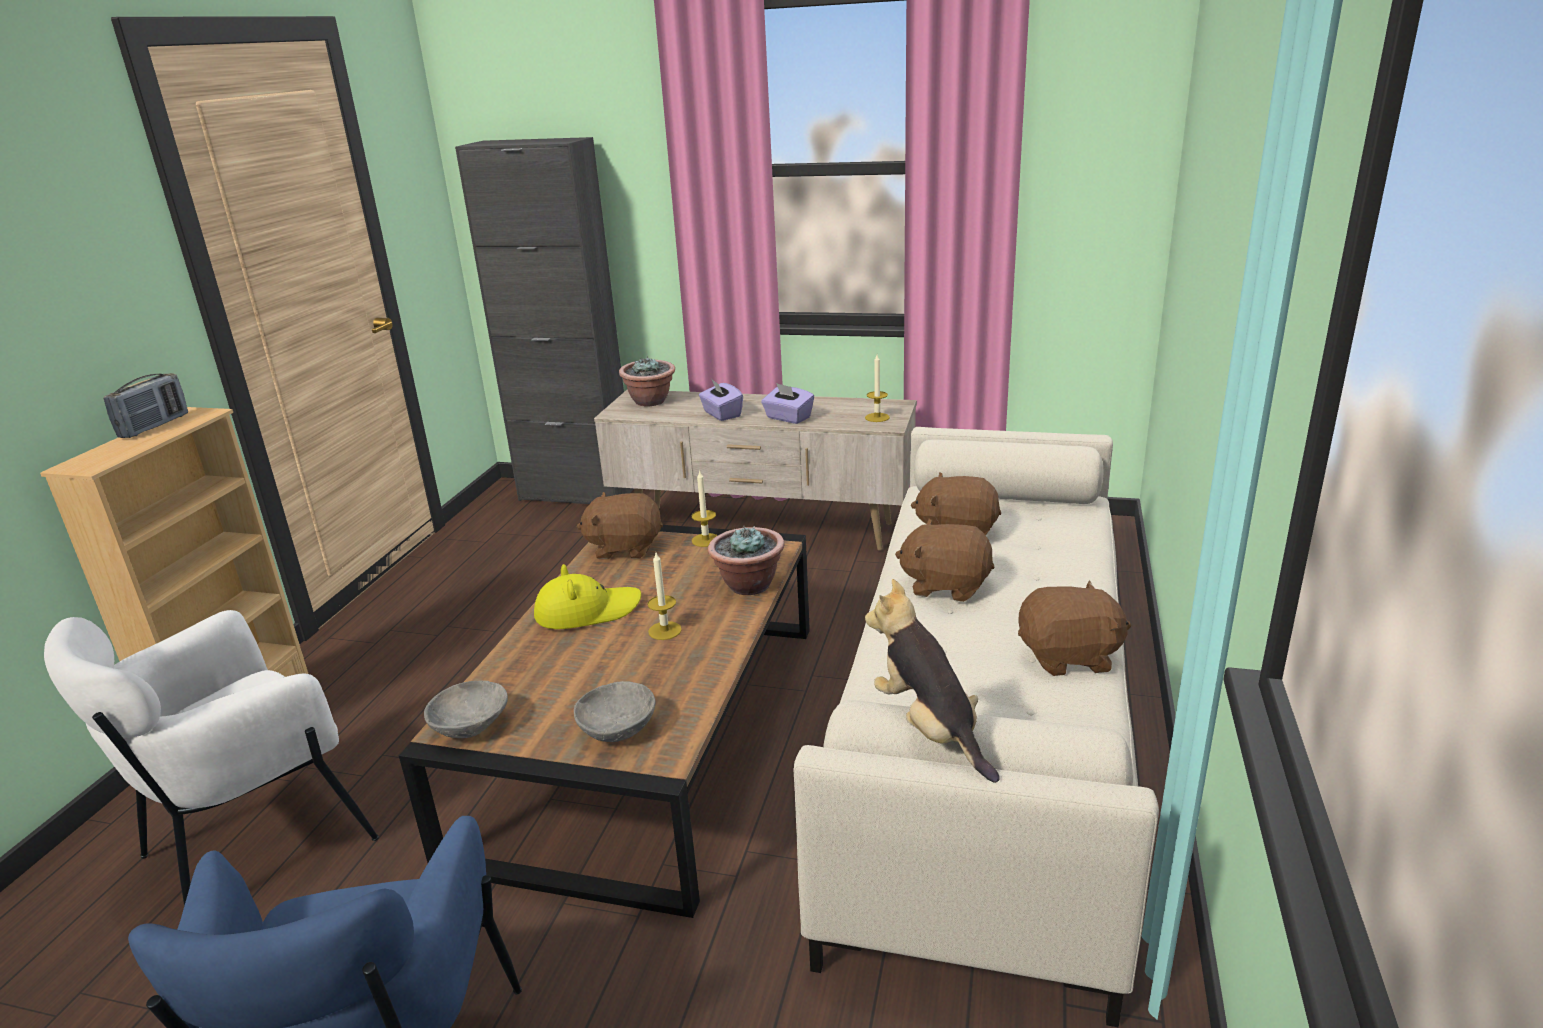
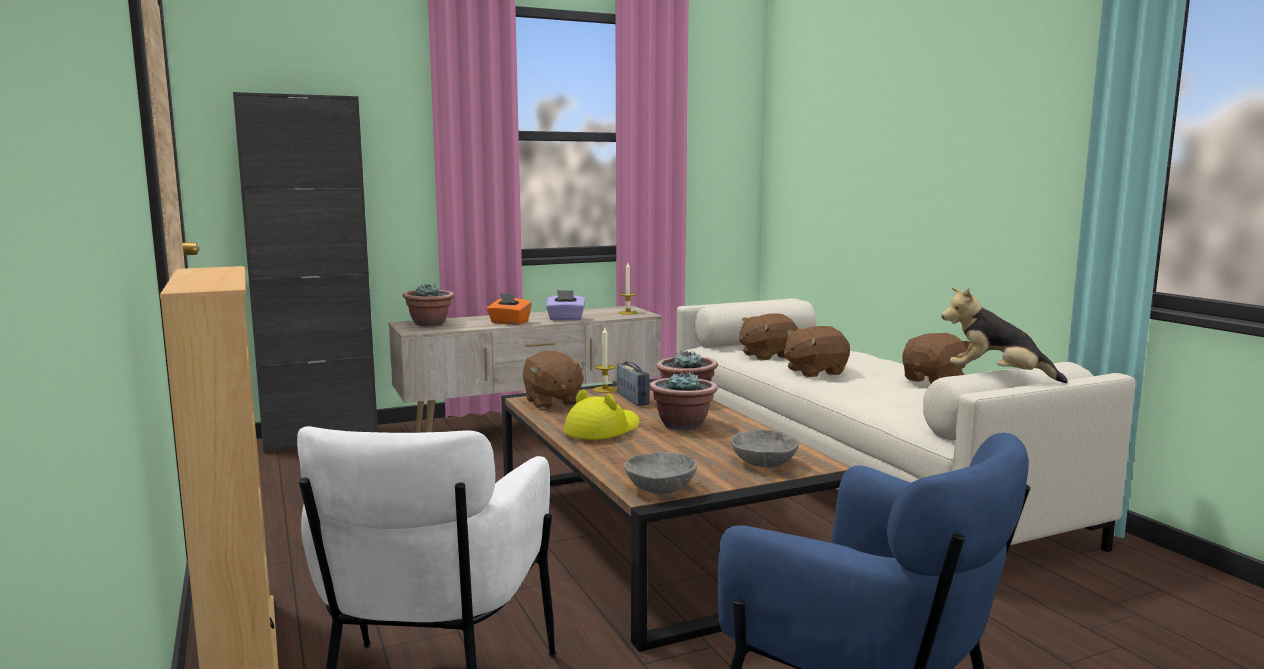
camera: 40 degrees left, 15 degrees down
radio [103,373,188,438] -> radio moved to [617,362,650,406]
brown plush toy [577,492,663,559] -> brown plush toy turned 75 degrees counterclockwise [523,351,586,409]
candle [647,553,682,640] -> potted plant [649,370,718,430]
purple tissue box [699,380,743,421] -> orange tissue box [487,293,532,325]

